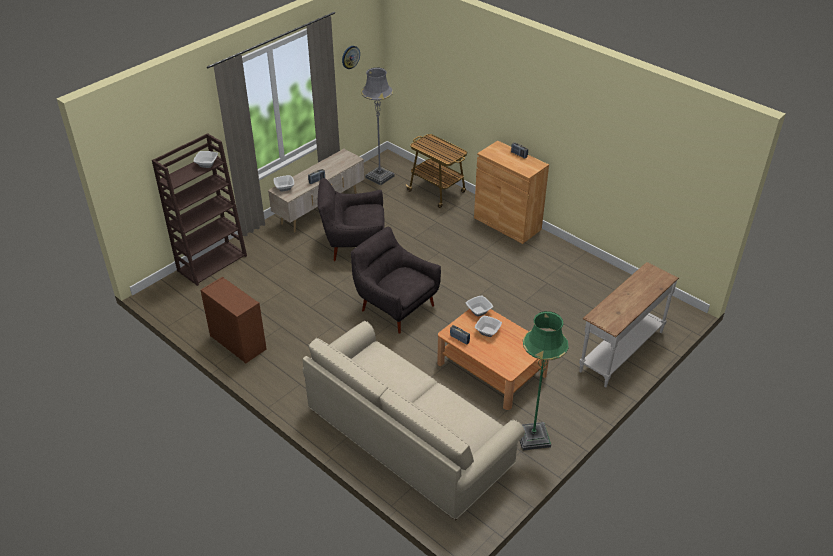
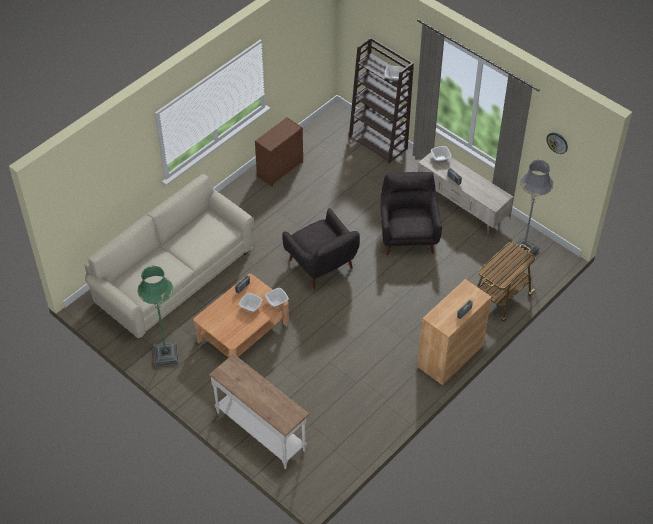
camera: 90 degrees right, 10 degrees up
grey armchair [351,227,441,334] -> grey armchair turned 105 degrees clockwise [282,208,360,289]

